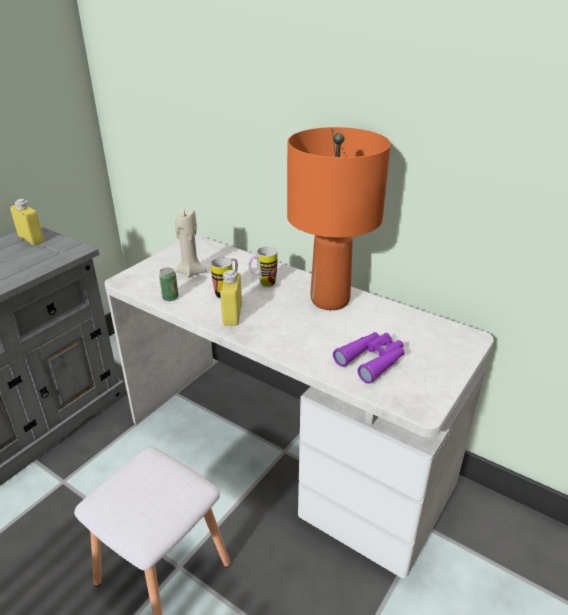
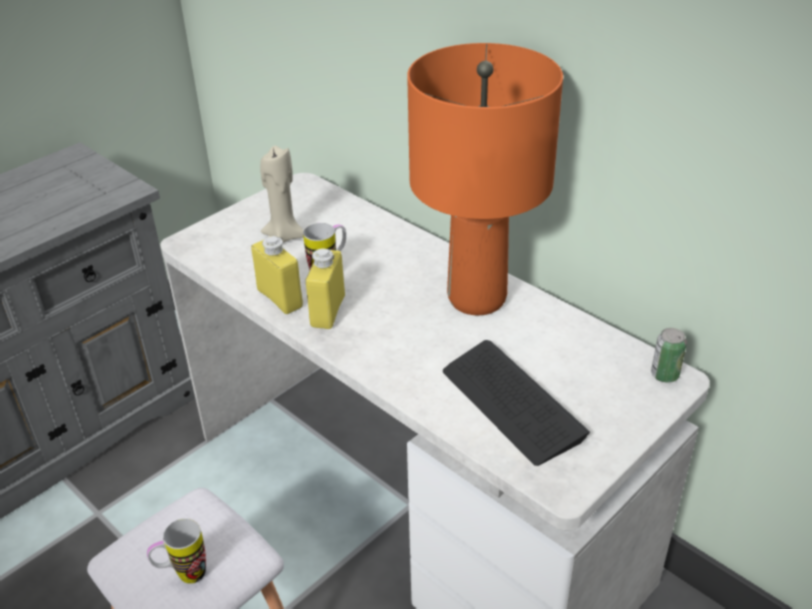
camera: 10 degrees right, 5 degrees up
yellow bottle [10,199,44,246] -> yellow bottle moved to [251,236,303,314]
can [159,267,179,301] -> can moved to [651,328,687,383]
mug [249,247,278,287] -> mug moved to [147,518,206,584]
purple binoculars [333,332,405,384] -> keyboard [443,340,590,466]

